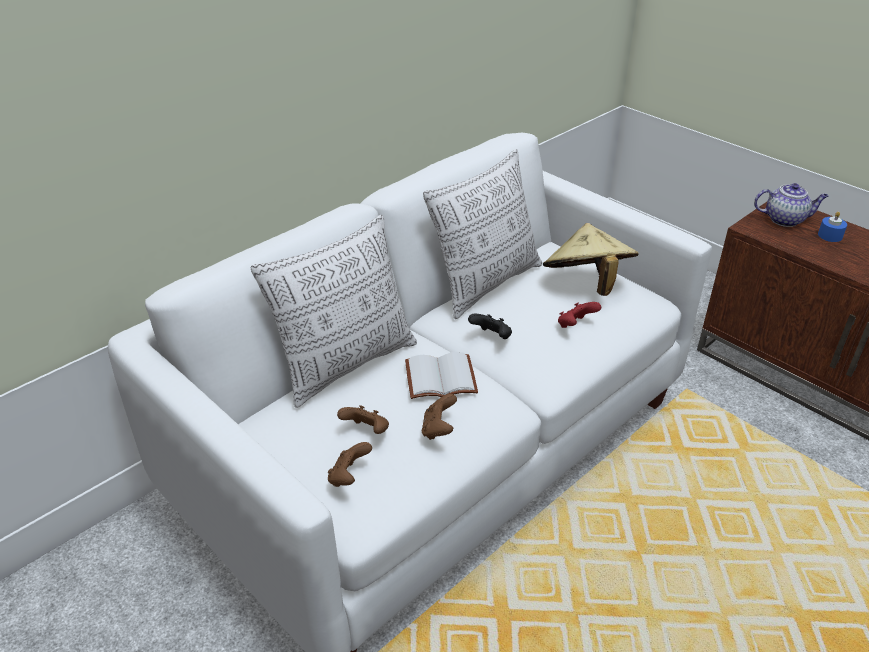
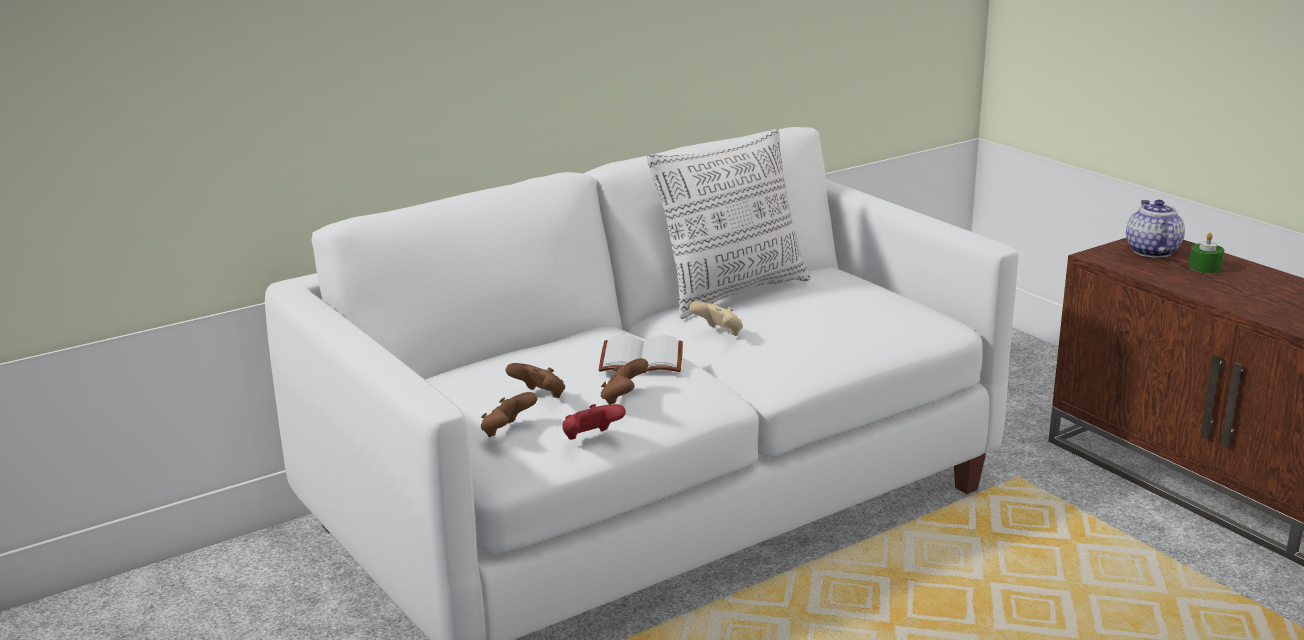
camera: 10 degrees right, 15 degrees down
pillow [251,215,417,408] -> none
black game controller [468,314,512,339] -> beige game controller [690,301,743,336]
beige hat [543,223,639,296] -> none
red game controller [558,302,601,328] -> red game controller moved to [562,404,626,440]
teapot [754,183,829,227] -> teapot turned 105 degrees counterclockwise [1126,200,1185,258]
blue candle [818,211,847,242] -> green candle [1189,233,1224,273]

